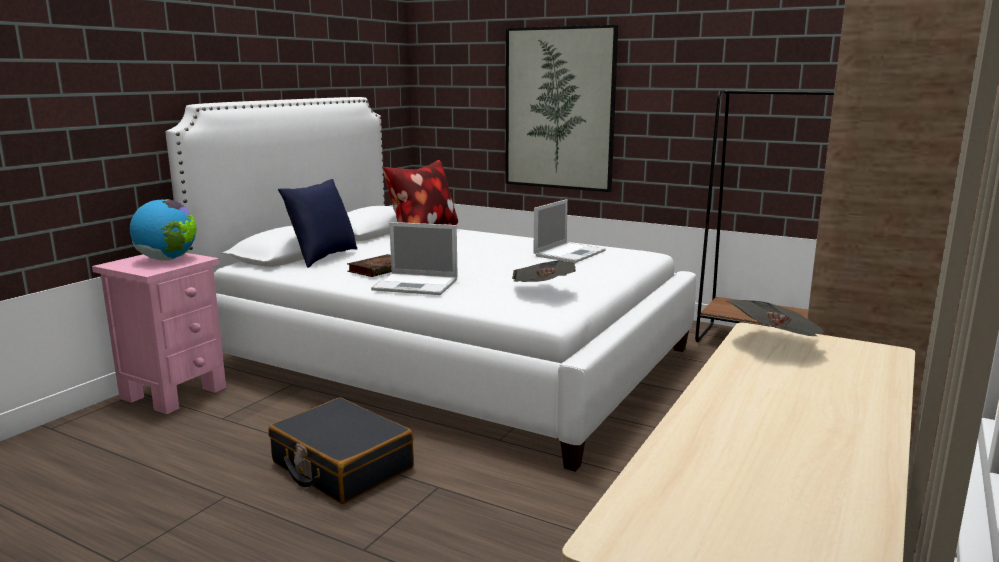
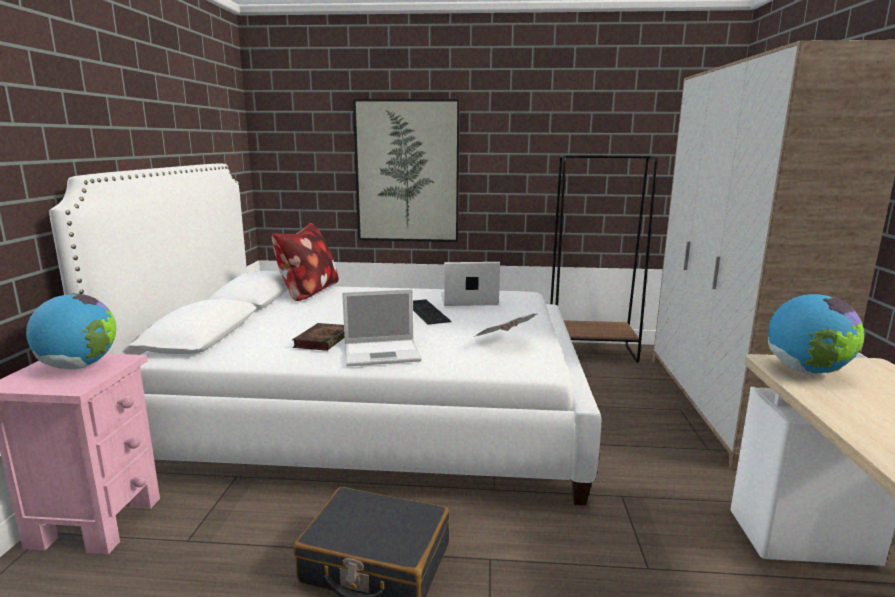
camera: 25 degrees left, 0 degrees up
blue pillow [278,179,357,268] -> none
laptop [533,199,606,263] -> laptop turned 105 degrees counterclockwise [441,262,500,306]
newspaper [726,300,825,336] -> globe [768,294,864,374]
none -> keyboard [413,299,451,325]

